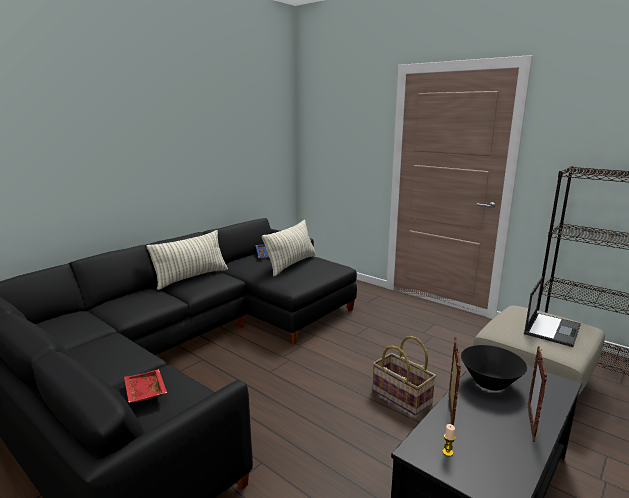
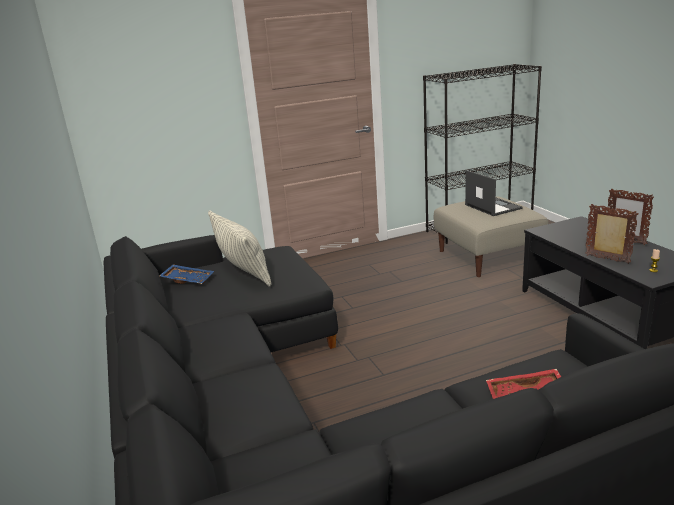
camera: 60 degrees left, 5 degrees up
pillow [146,230,228,290] -> none
basket [372,336,436,416] -> none
black bowl [461,345,527,391] -> none

